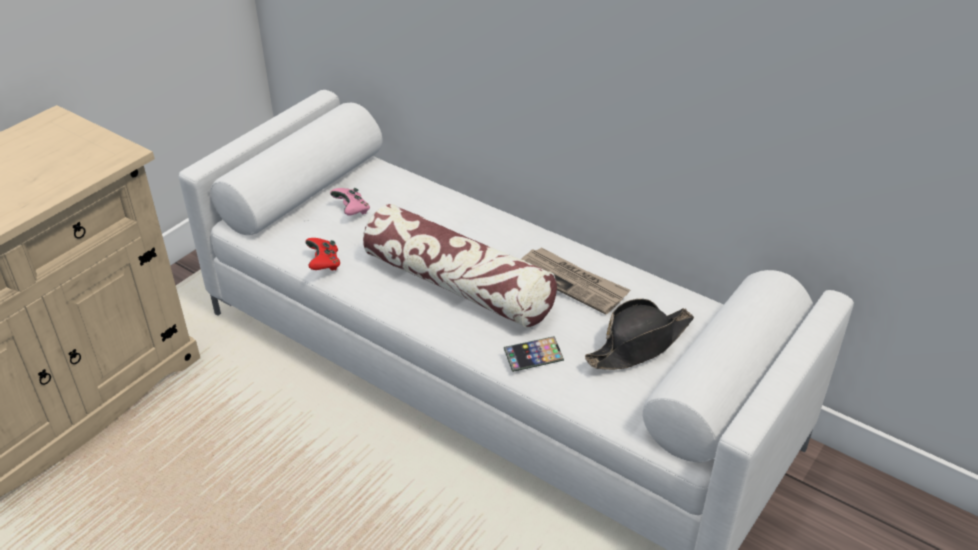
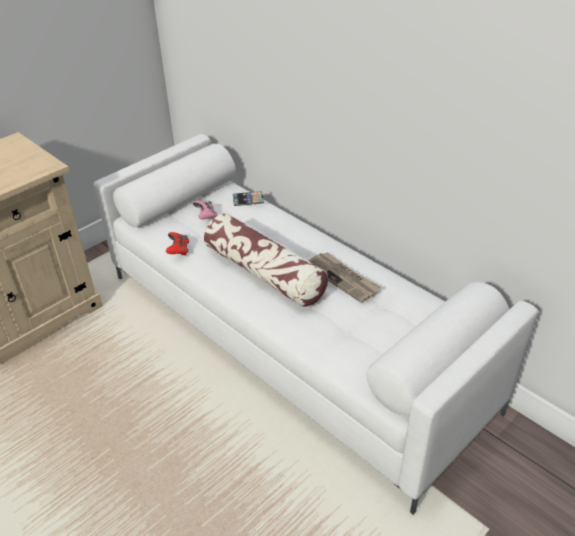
camera: 10 degrees right, 0 degrees up
phone [504,336,564,372] -> phone moved to [233,191,264,206]
black hat [585,299,694,370] -> none

